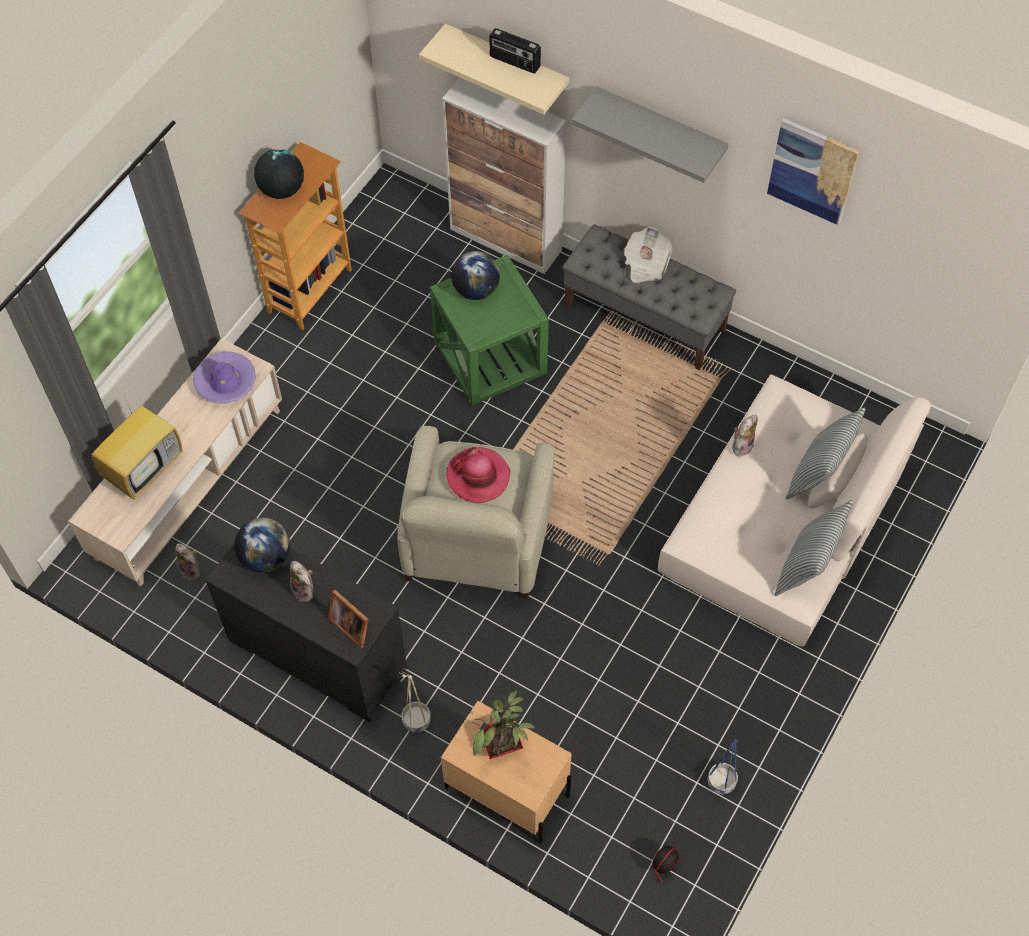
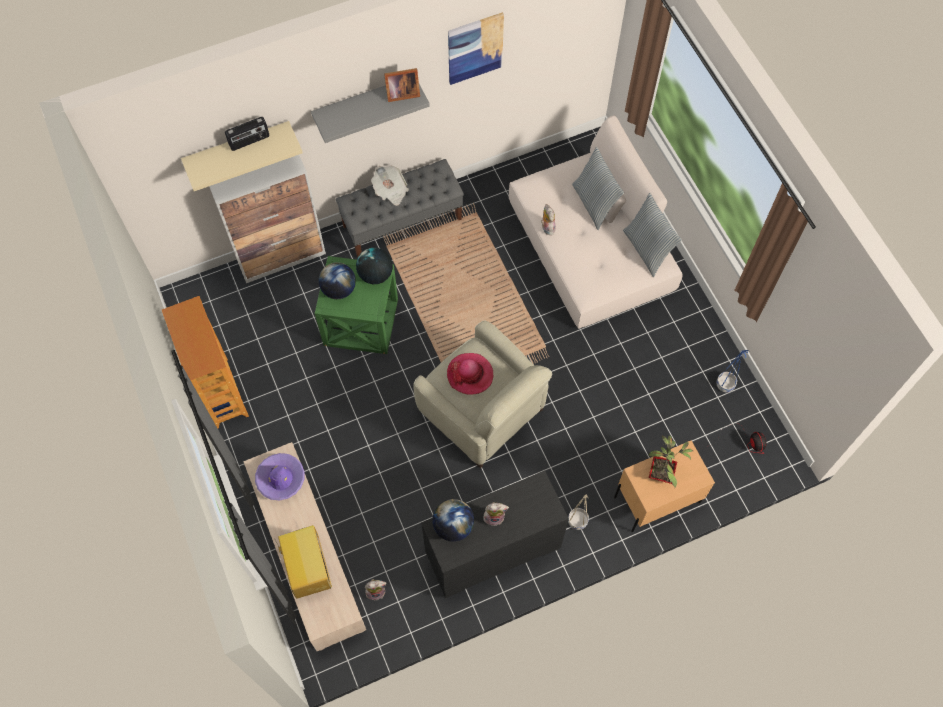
camera: 55 degrees left, 5 degrees up
globe [254,149,304,199] -> globe moved to [356,248,393,284]
picture frame [328,590,369,649] -> picture frame moved to [384,68,420,102]

